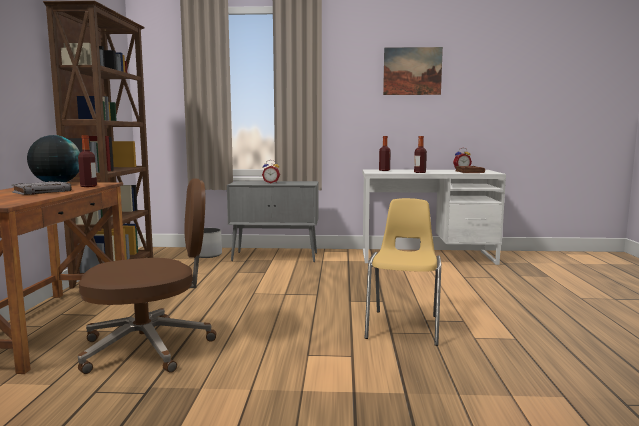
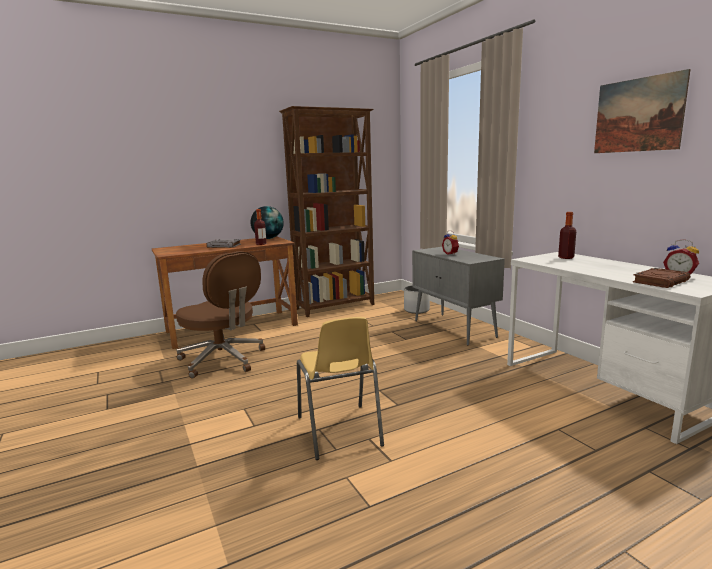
camera: 60 degrees right, 5 degrees up
yellow chair [365,198,441,346] -> yellow chair turned 90 degrees clockwise [297,317,384,460]
bottle [414,136,427,173] -> none

